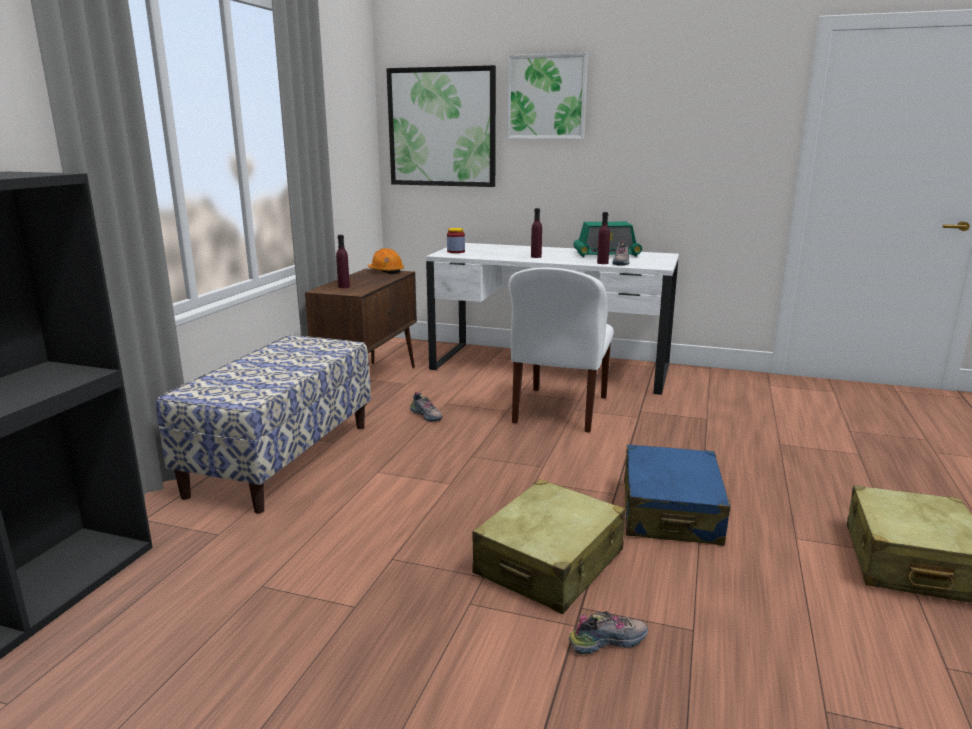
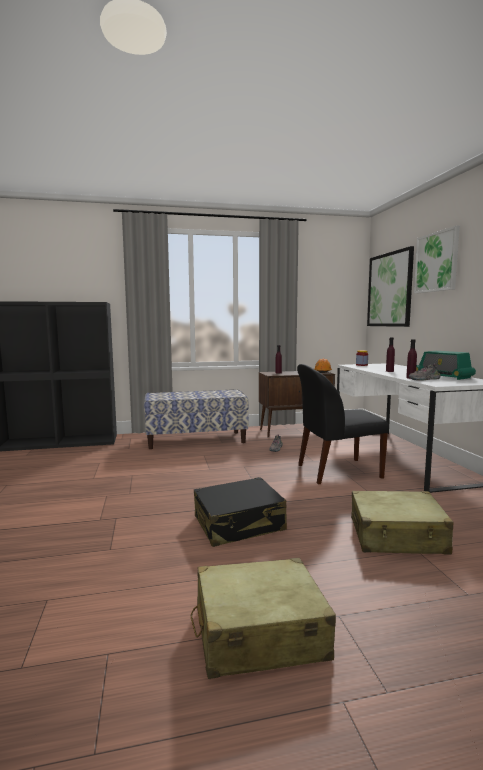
camera: 60 degrees right, 10 degrees down
beige suitcase [472,479,626,614] -> beige suitcase moved to [351,491,454,554]
white chair [508,268,613,433] -> black chair [297,364,389,484]
shoe [569,611,648,654] -> none
blue suitcase [624,445,730,546] -> black suitcase [194,477,287,547]

